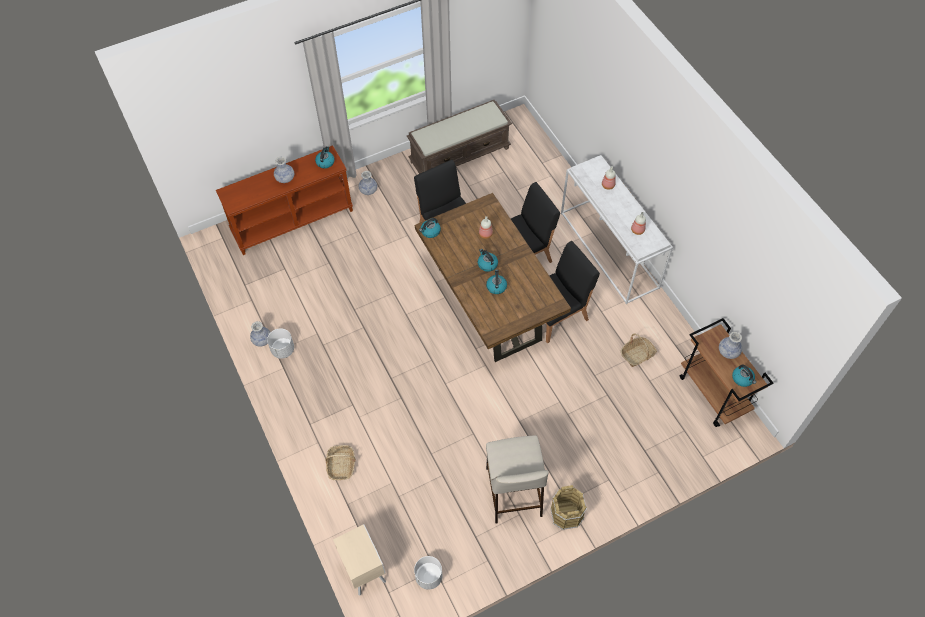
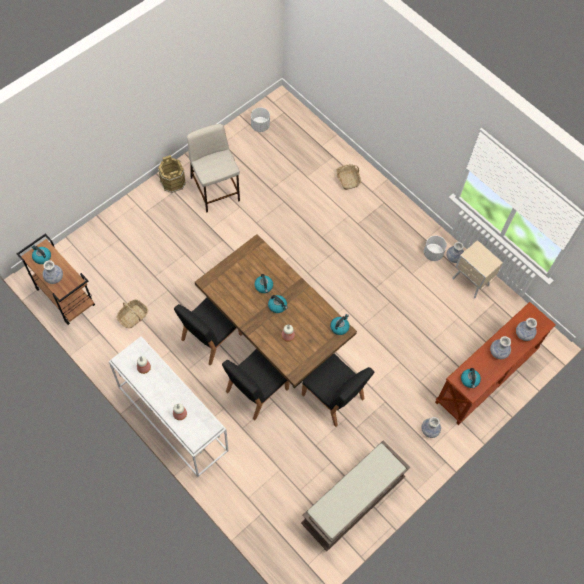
camera: 160 degrees right, 5 degrees up
beige nightstand [333,525,386,595] -> beige nightstand moved to [453,240,503,299]
none -> vase [516,318,537,341]

